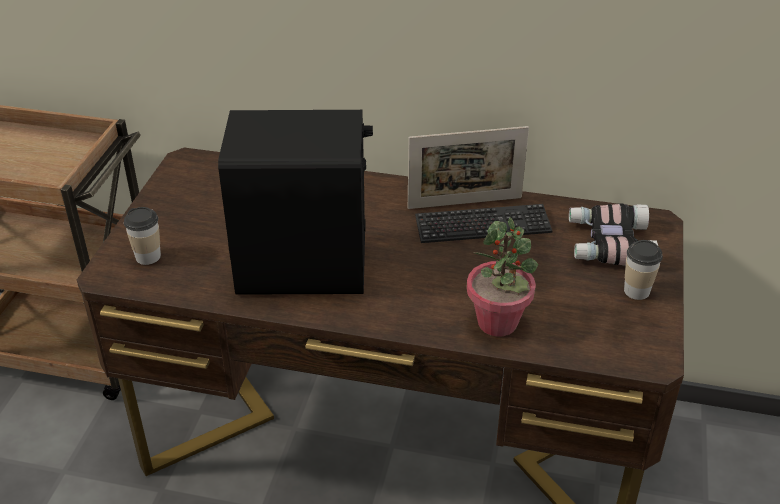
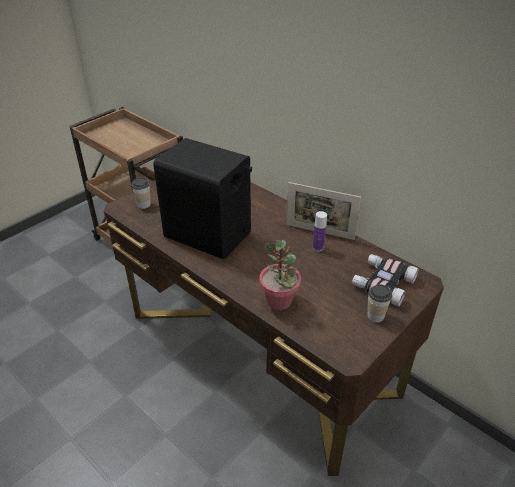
camera: 30 degrees right, 0 degrees up
keyboard [415,204,552,243] -> bottle [313,211,327,251]

